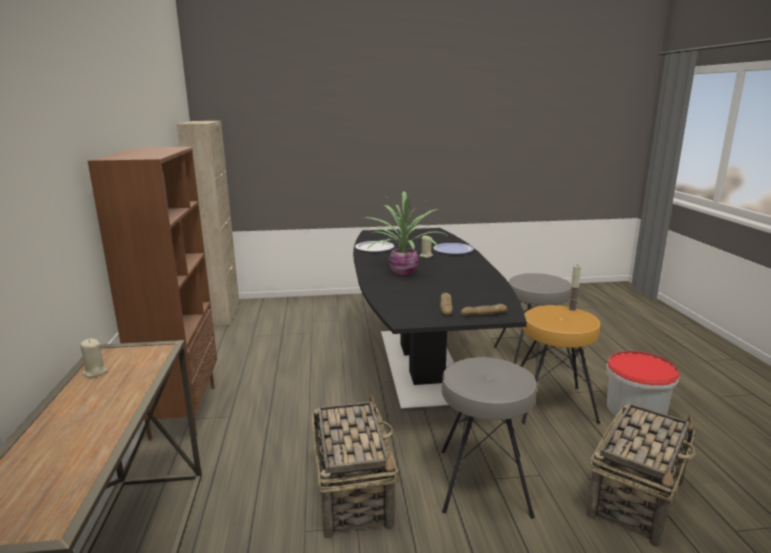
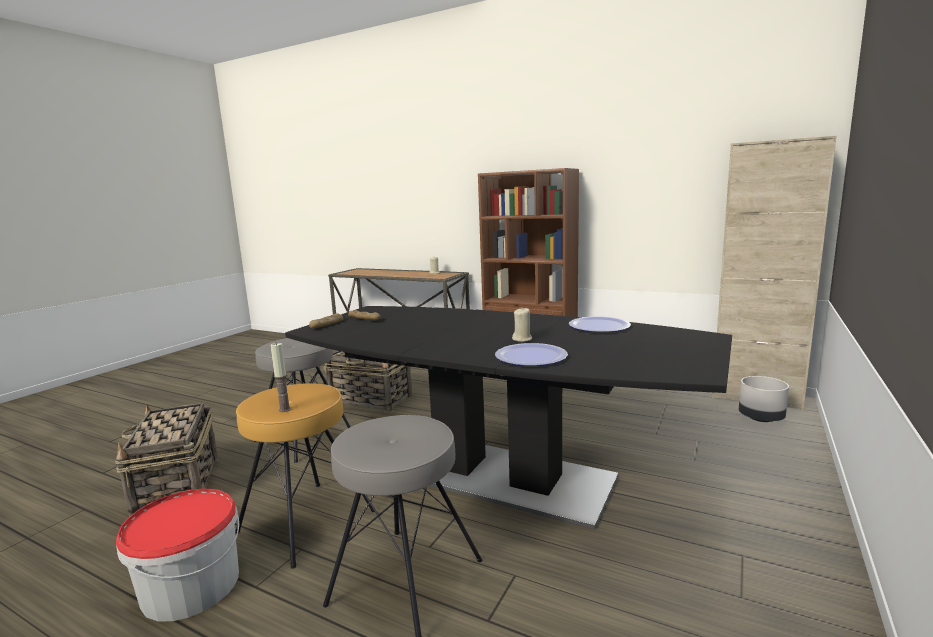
camera: 125 degrees right, 5 degrees down
potted plant [366,191,446,275] -> none
none -> grey planter [739,376,789,422]

